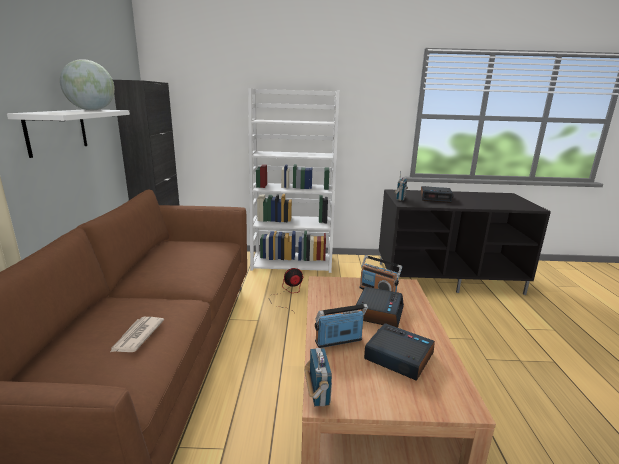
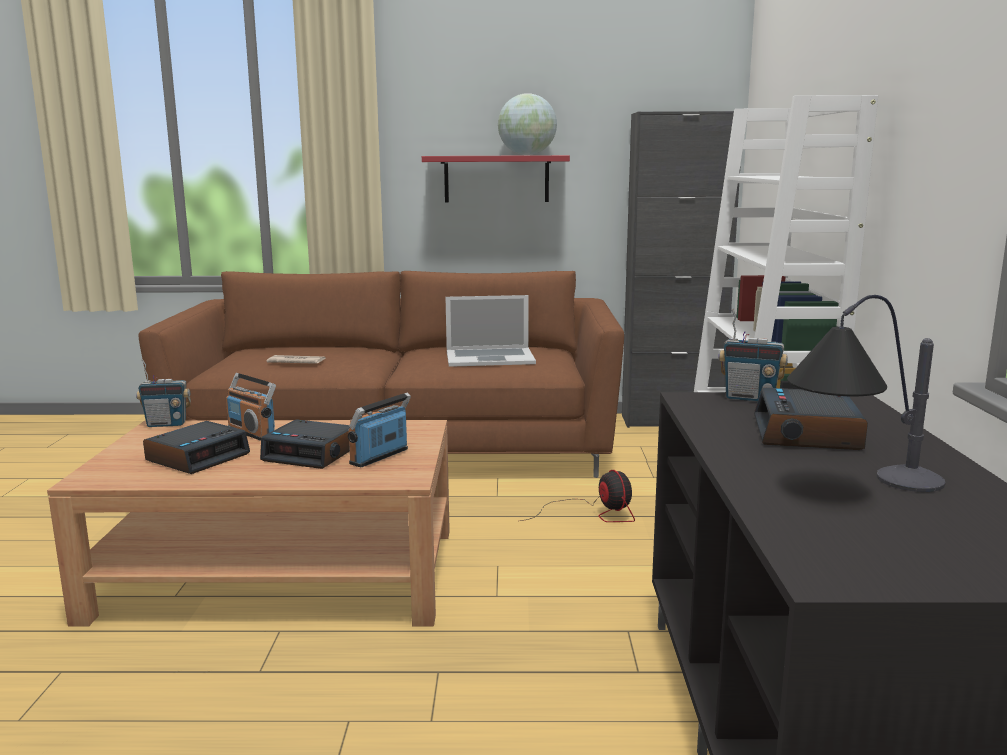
camera: 90 degrees right, 5 degrees down
white shelf [7,109,130,158] -> red shelf [422,155,570,202]
radio [315,304,368,348] -> radio turned 150 degrees clockwise [226,373,276,441]
none -> laptop [446,295,536,367]
none -> table lamp [787,295,945,492]

